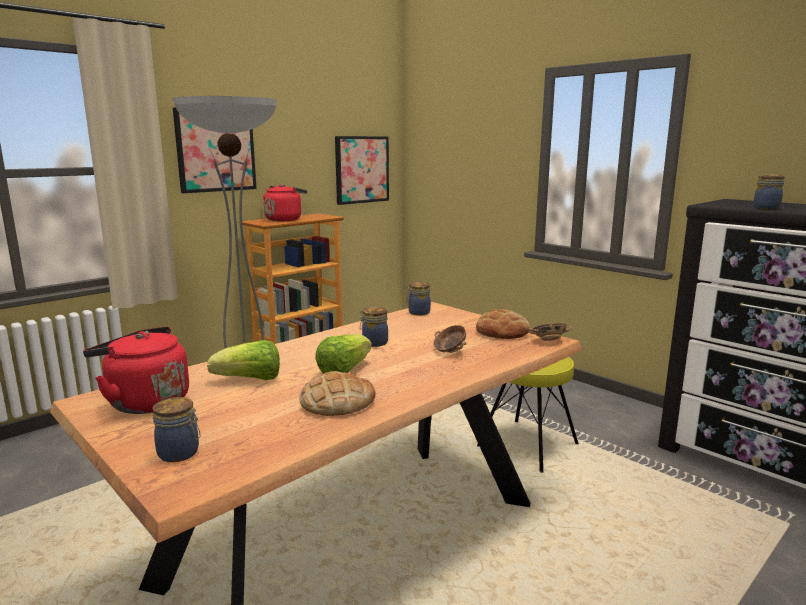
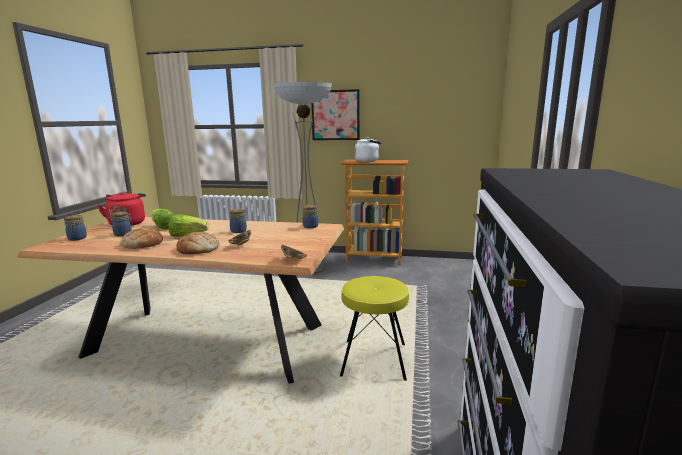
camera: 55 degrees right, 0 degrees up
red kettle [263,184,308,221] -> white kettle [355,137,382,162]
picture [335,136,389,205] -> none
bread [476,309,530,339] -> bread moved to [176,232,219,254]
jar [753,174,785,209] -> jar moved to [111,212,133,236]

